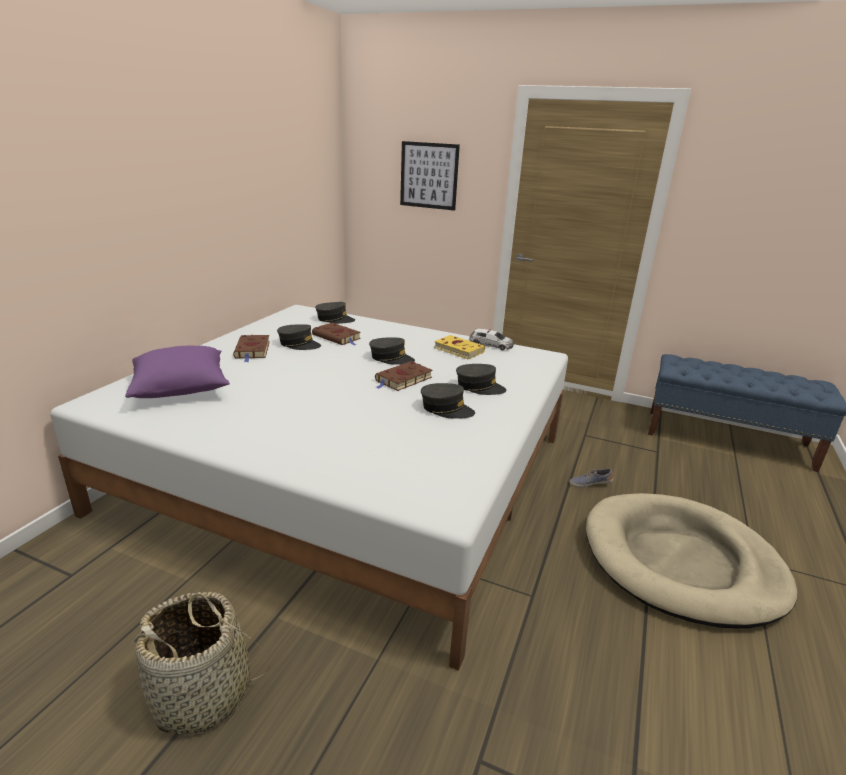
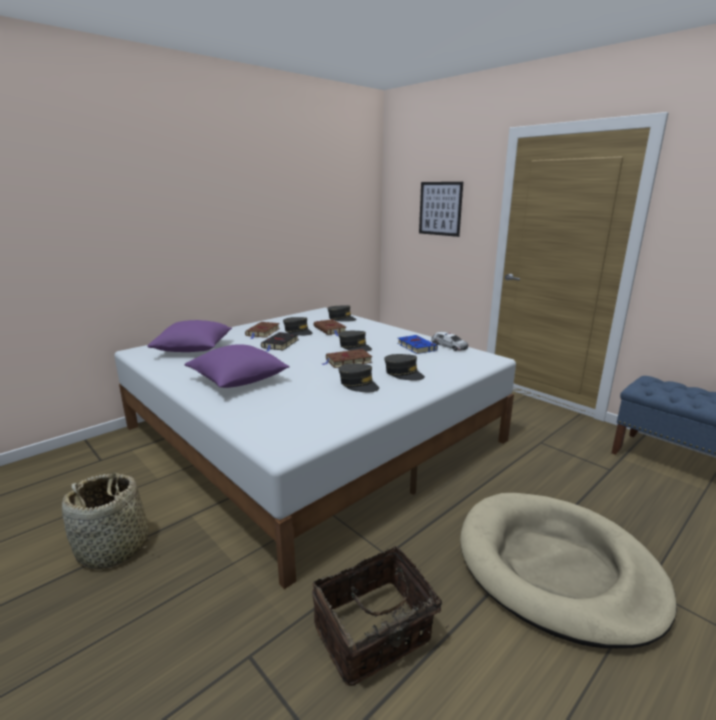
camera: 25 degrees right, 5 degrees down
yellow book [434,335,485,359] -> blue book [397,335,438,354]
shoe [569,468,613,488] -> none
none -> purple pillow [184,344,290,388]
none -> black book [261,332,299,352]
none -> basket [312,546,449,686]

